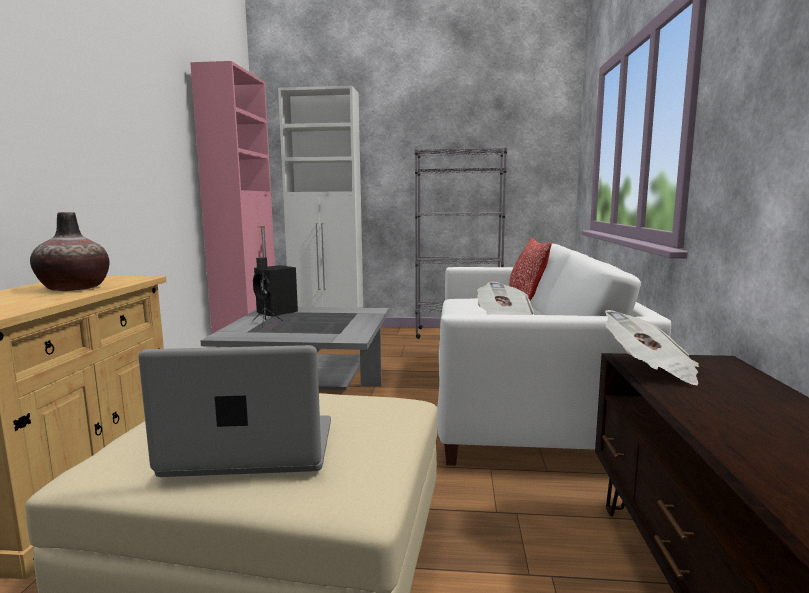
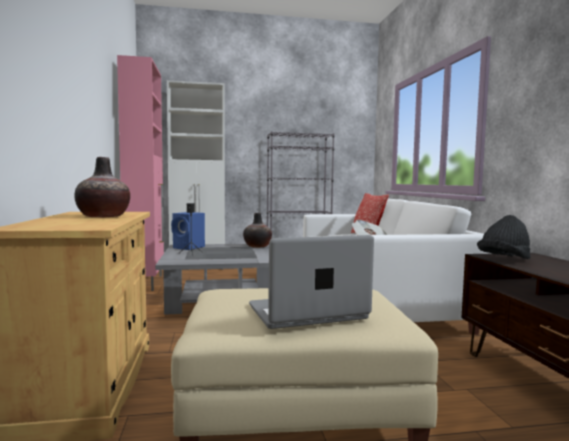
camera: 15 degrees left, 5 degrees down
black speaker [253,265,298,316] -> blue speaker [171,212,205,250]
newspaper [605,310,699,386] -> black hat [477,215,531,259]
none -> vase [243,213,272,248]

